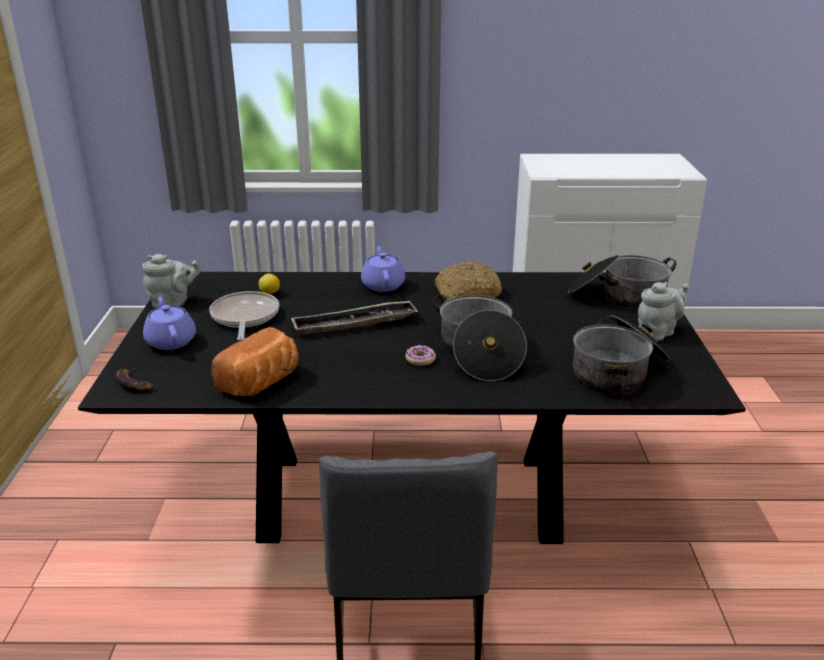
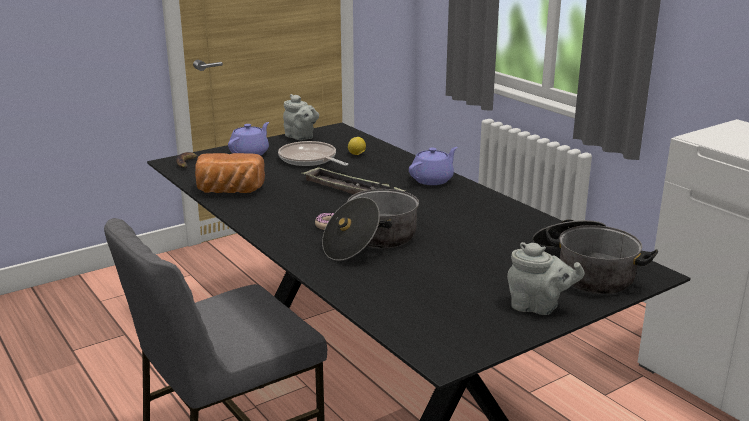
camera: 55 degrees right, 5 degrees down
frying pan [209,291,279,341] -> frying pan turned 90 degrees counterclockwise [278,141,349,166]
bread [435,261,502,300] -> none
cooking pot [573,315,670,394] -> none

